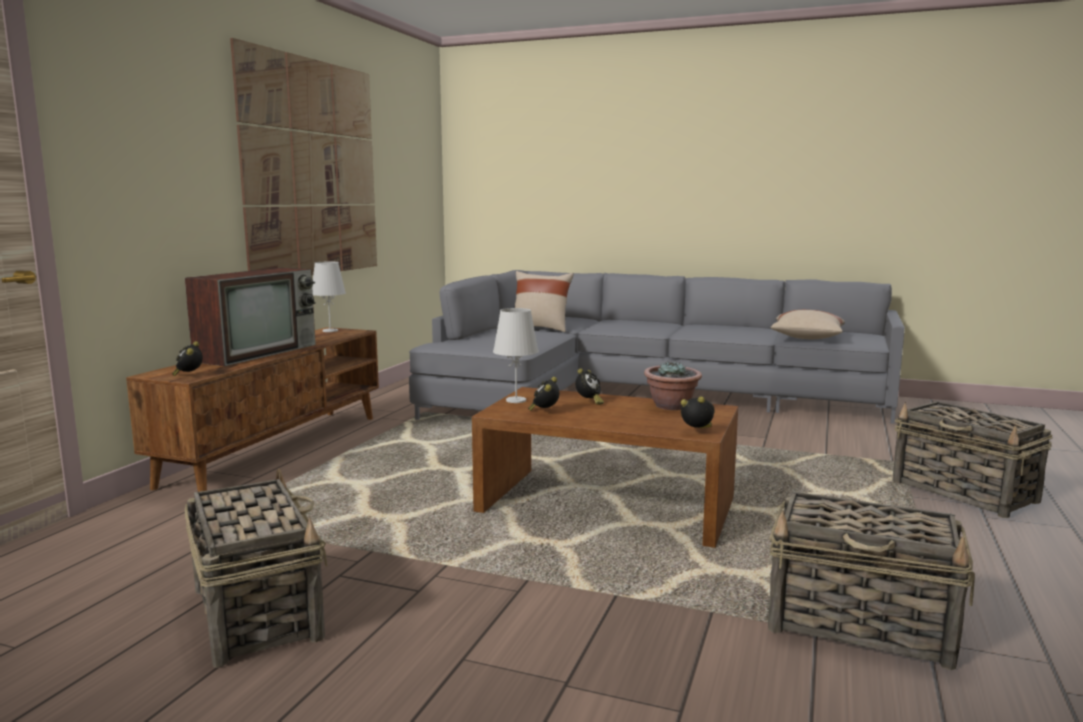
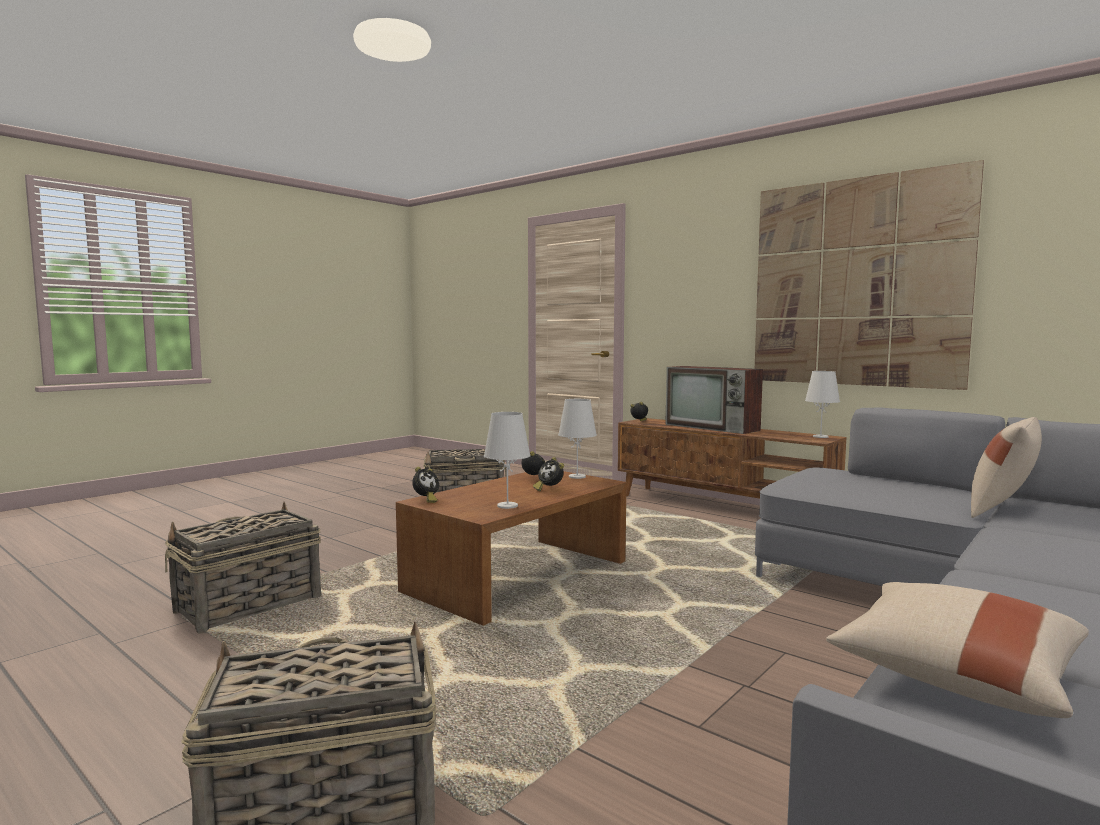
camera: 110 degrees right, 5 degrees down
potted plant [644,361,702,410] -> white table lamp [484,412,531,509]

